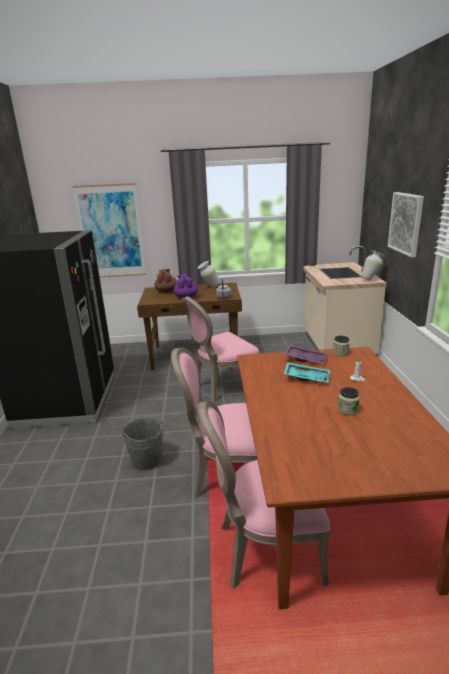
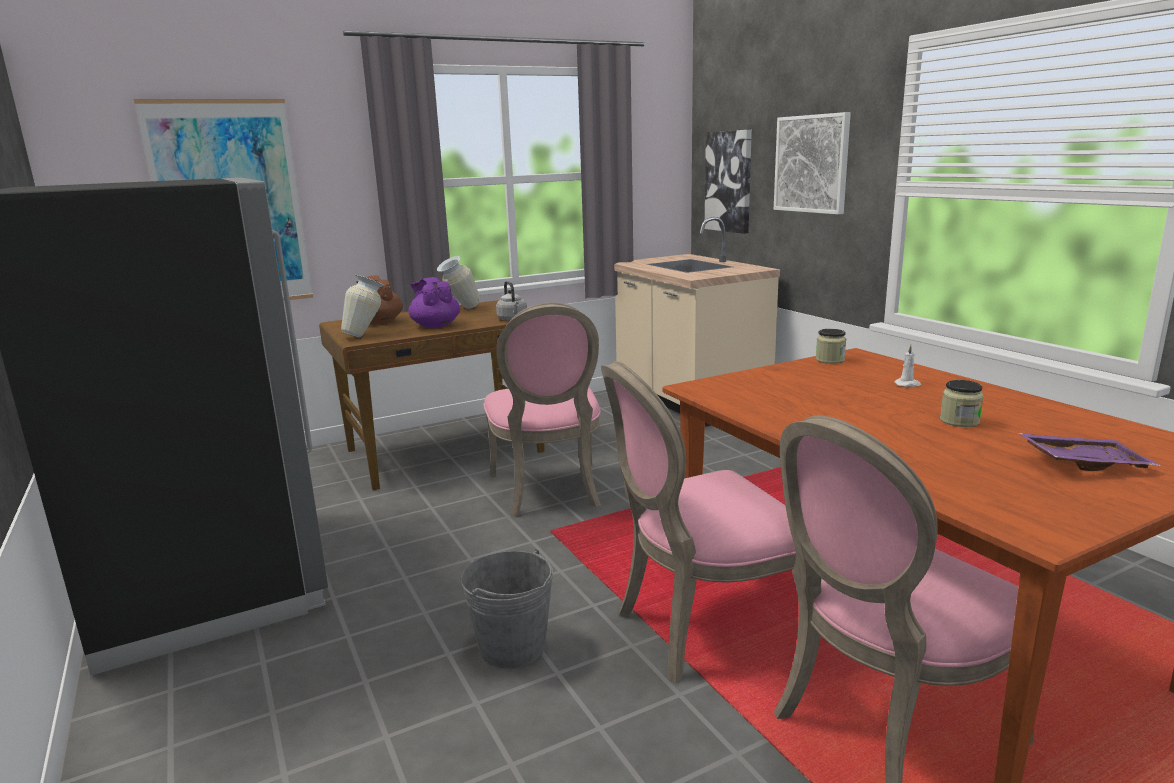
camera: 25 degrees left, 5 degrees down
pink chair [182,296,260,403] -> pink chair turned 45 degrees counterclockwise [484,302,601,517]
purple tray [284,345,328,364] -> purple tray moved to [1018,433,1161,471]
turquoise tray [284,362,330,383] -> none
vase [361,250,385,281] -> vase moved to [341,275,384,338]
none -> picture [704,130,752,234]

